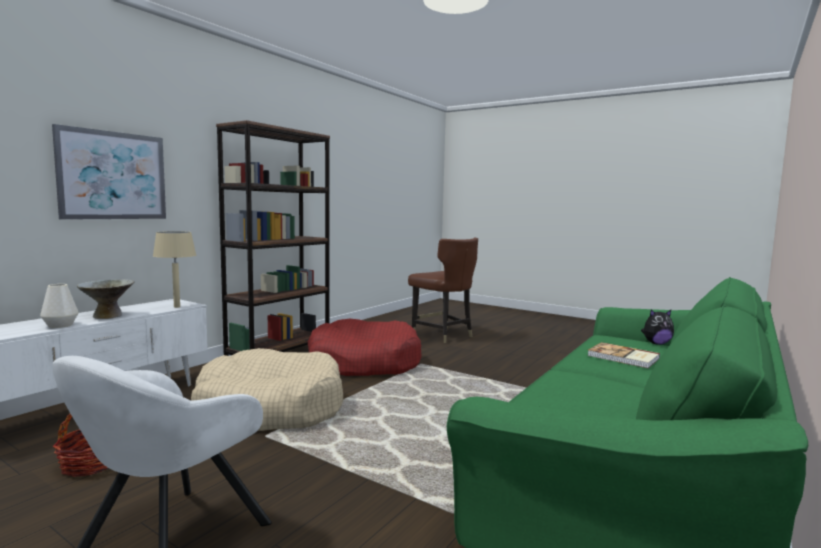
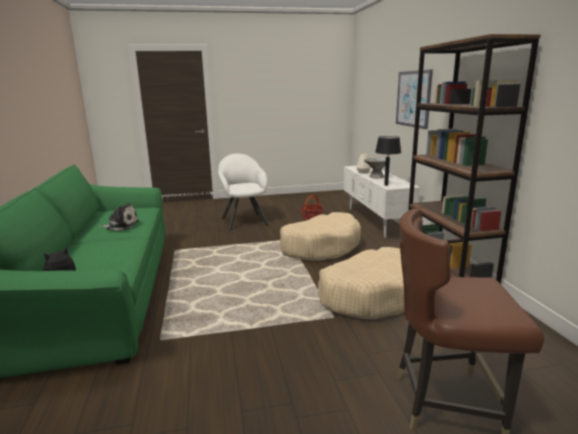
camera: 135 degrees right, 10 degrees up
beige table lamp [153,231,196,308] -> black table lamp [375,136,401,186]
red dog bed [308,319,422,376] -> beige dog bed [318,247,405,319]
book [587,342,660,368] -> none
none -> plush toy [100,203,139,231]

